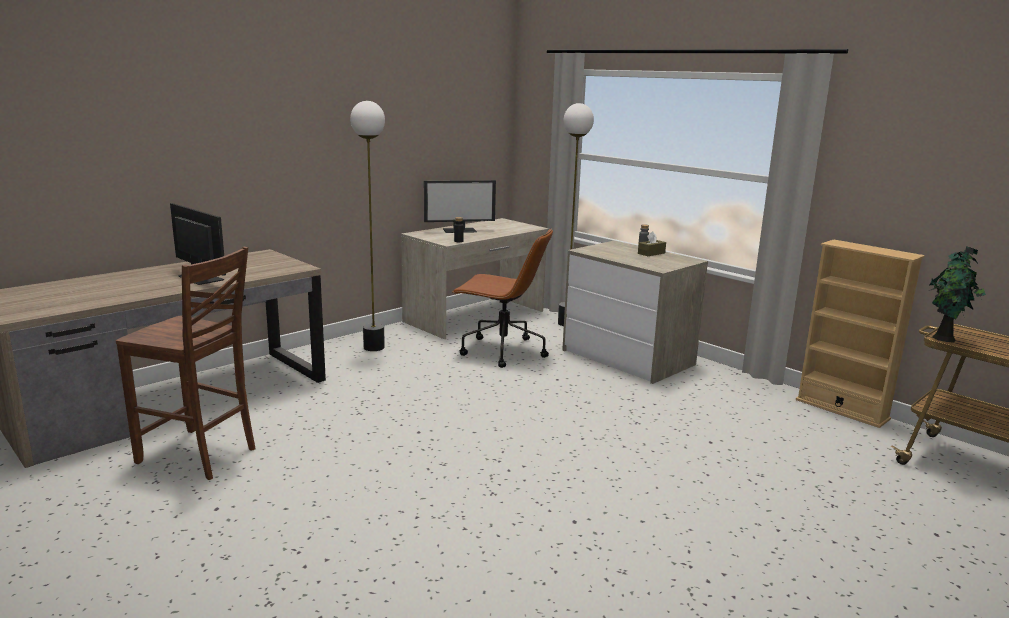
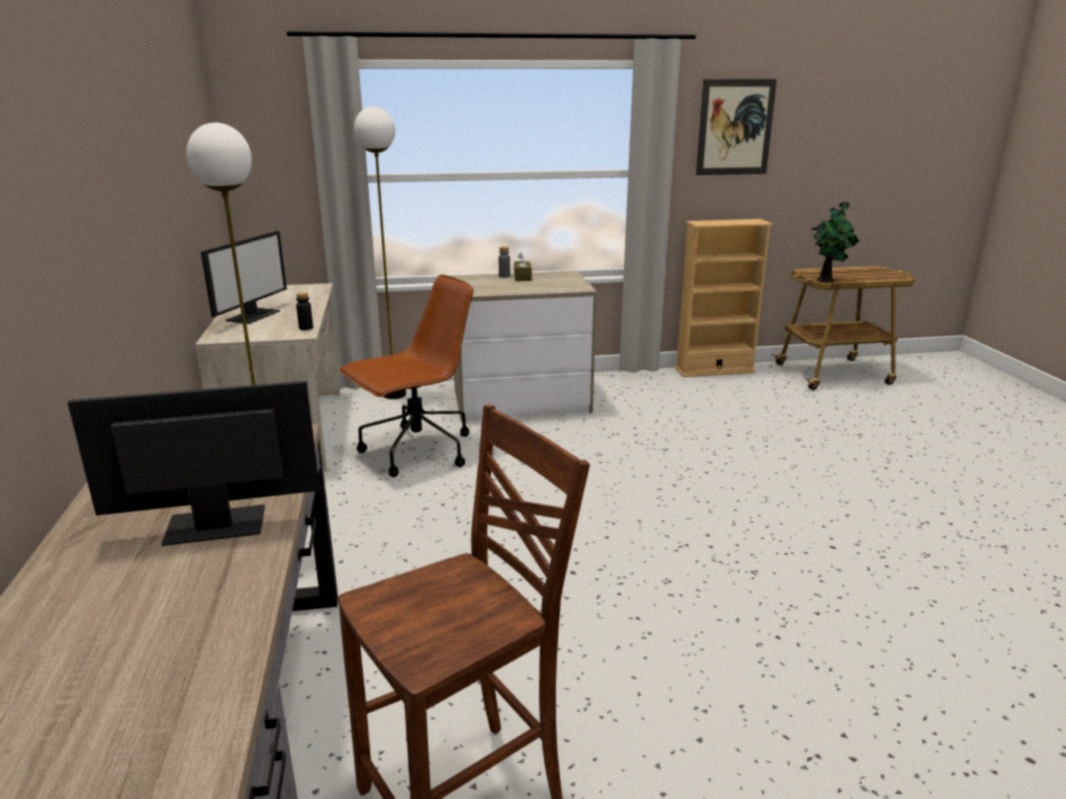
camera: 55 degrees left, 5 degrees up
none -> picture [696,79,777,175]

